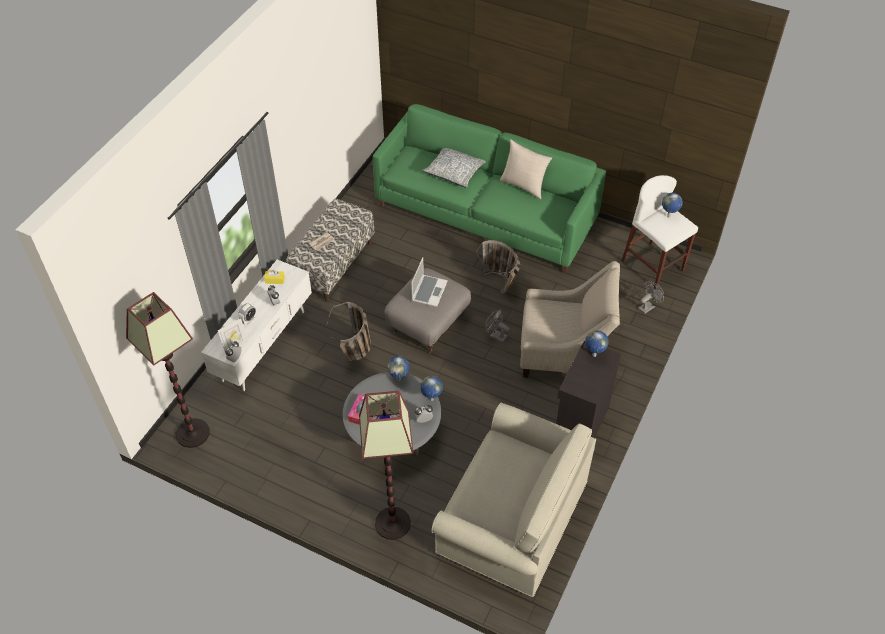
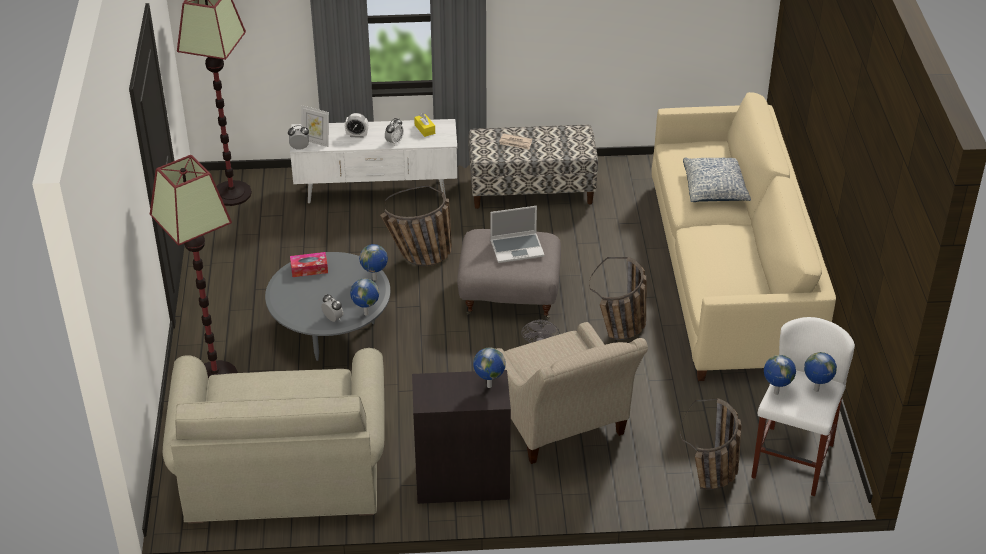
camera: 60 degrees right, 10 degrees down
green sofa [373,104,606,273] -> beige sofa [651,92,836,381]
beige pillow [500,139,552,199] -> none
grey fan [638,281,664,314] -> basket [680,398,741,490]
none -> globe [764,355,796,395]

